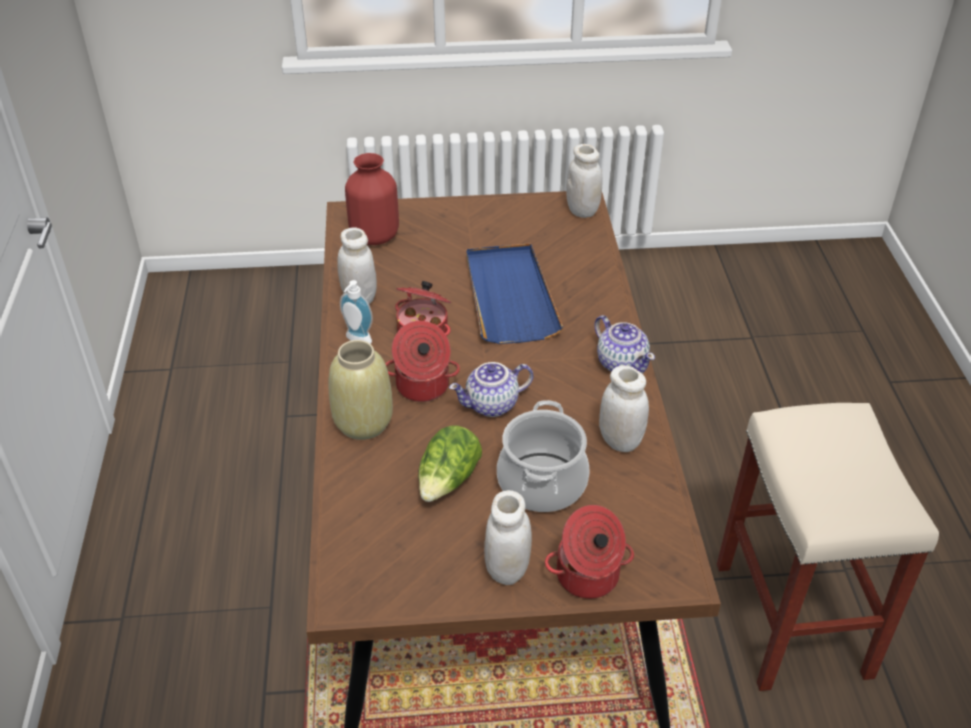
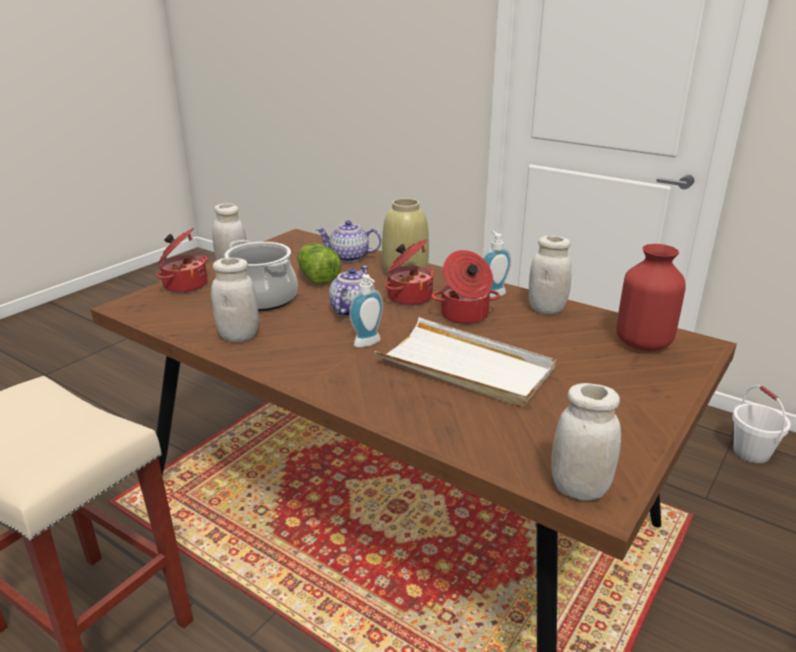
camera: 130 degrees right, 15 degrees down
blue tray [466,243,563,344] -> white tray [374,317,556,407]
teapot [594,315,655,374] -> teapot moved to [316,220,381,262]
none -> soap dispenser [349,274,383,348]
none -> white bucket [732,385,791,463]

